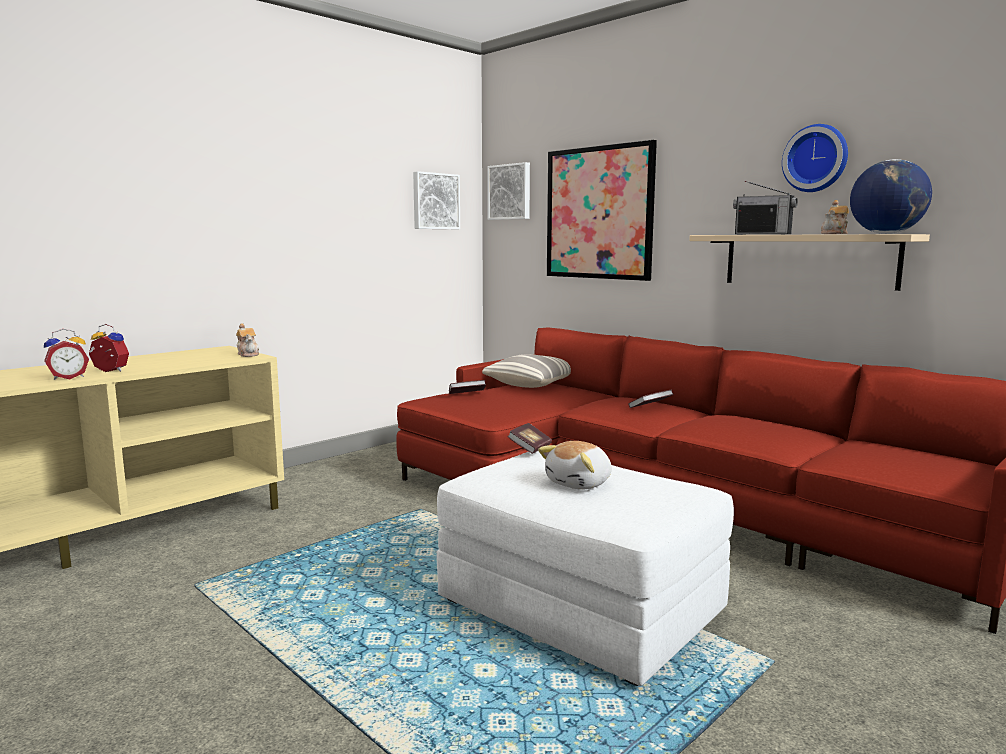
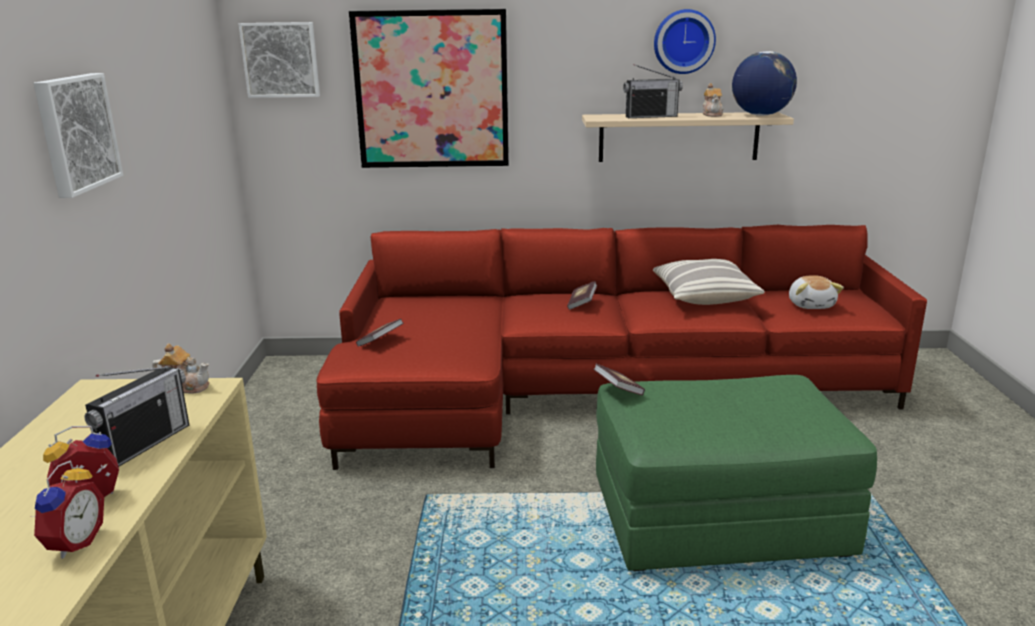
camera: 45 degrees left, 10 degrees up
picture [413,171,460,229] -> picture moved to [34,73,123,198]
white ottoman [437,451,734,686] -> green ottoman [596,375,877,571]
pillow [482,354,571,388] -> pillow moved to [653,259,765,305]
plush toy [538,441,612,490] -> plush toy moved to [789,275,844,309]
none -> radio [84,366,189,467]

